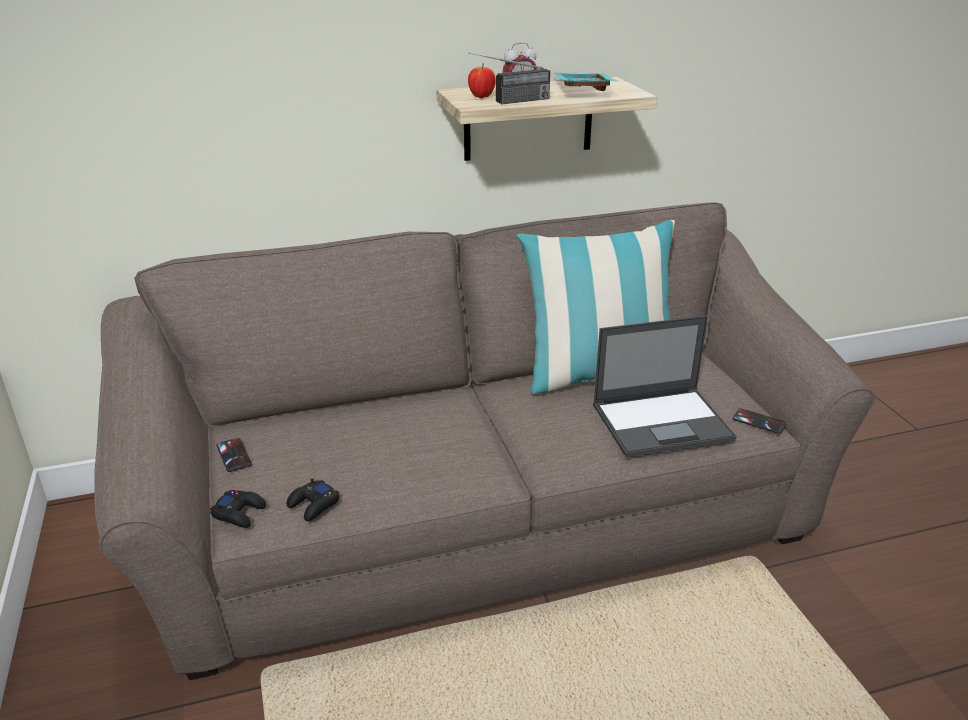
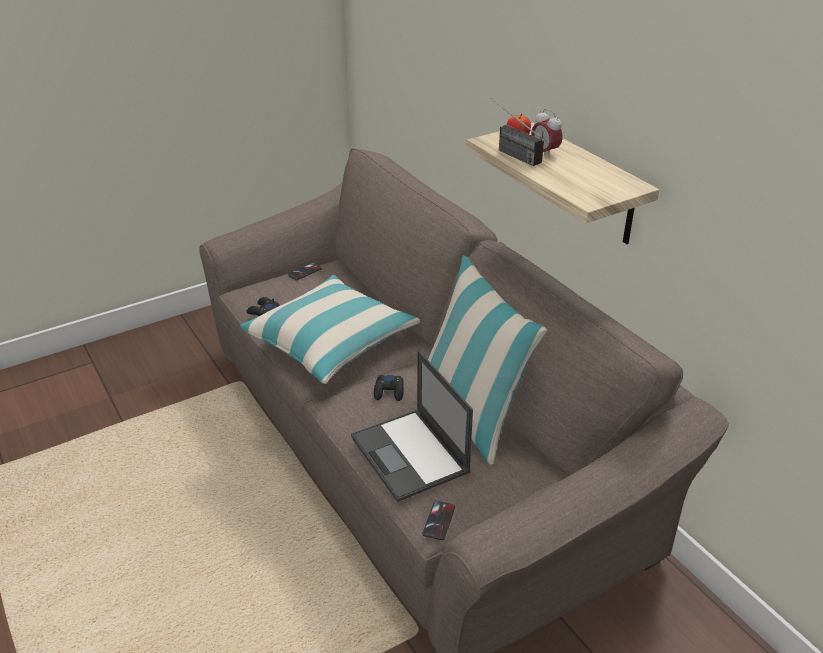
camera: 75 degrees right, 5 degrees up
black game controller [210,490,266,528] -> black game controller moved to [374,375,404,401]
turquoise tray [553,72,618,91] -> none
none -> pillow [240,275,420,384]

